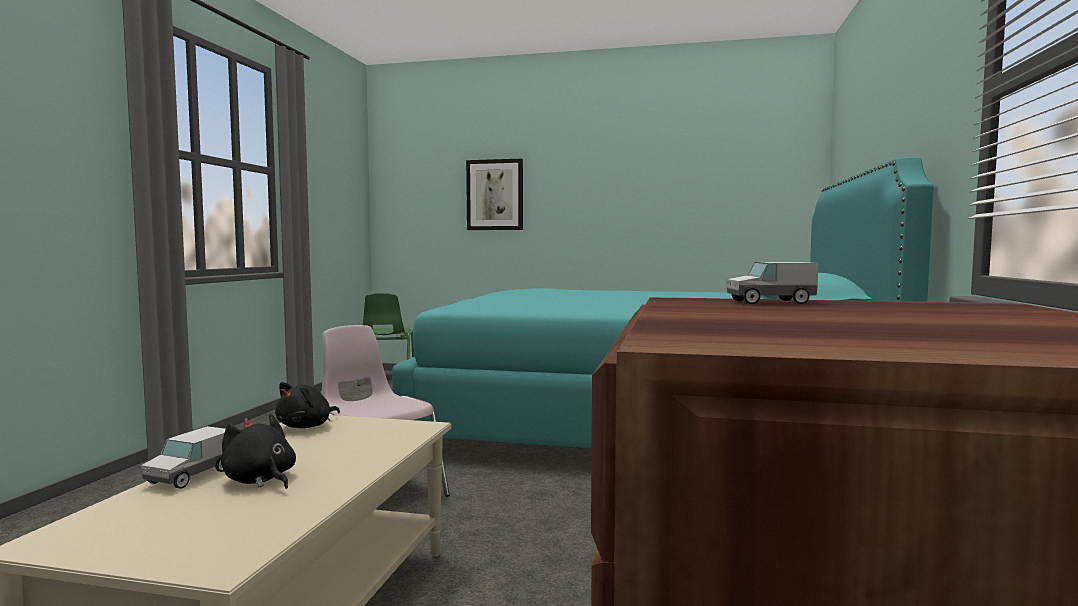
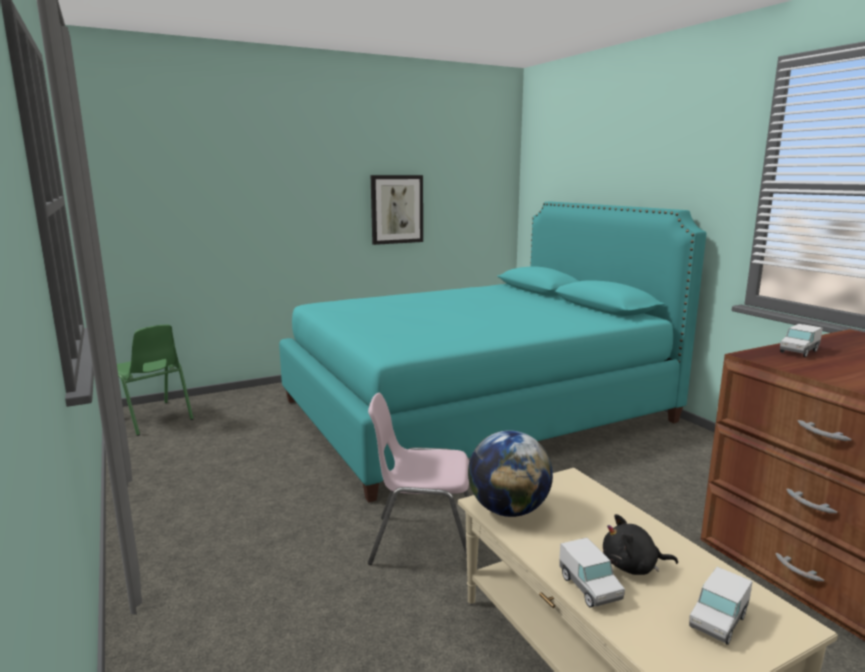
camera: 40 degrees left, 10 degrees up
black plush toy [275,382,340,428] -> globe [468,430,553,517]
picture [466,159,523,230] -> picture moved to [371,175,423,245]
none -> toy truck [689,567,753,645]

